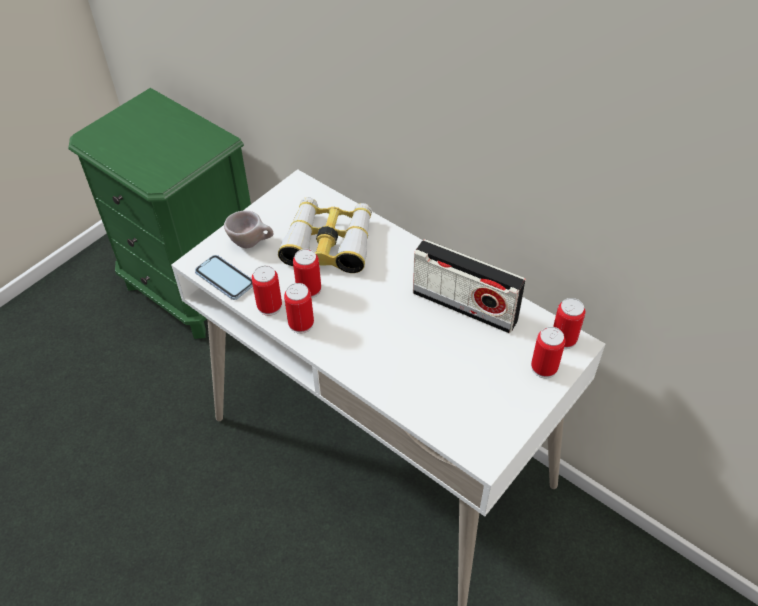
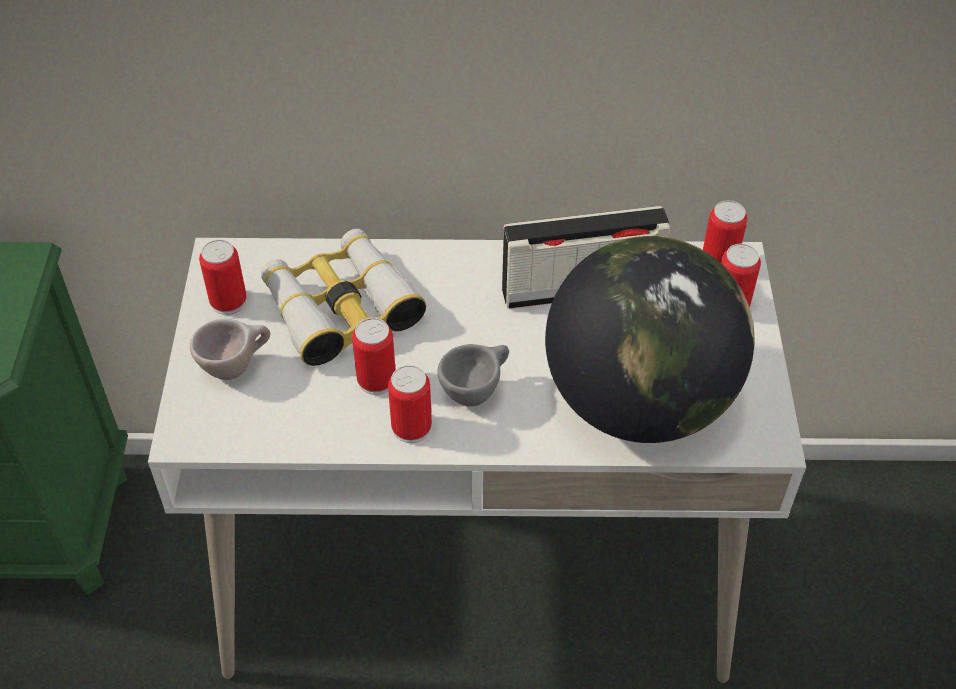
camera: 40 degrees left, 0 degrees up
phone [195,255,253,300] -> none
can [252,265,282,316] -> can moved to [199,240,247,315]
none -> grey cup [437,344,509,407]
none -> globe [545,236,754,443]

